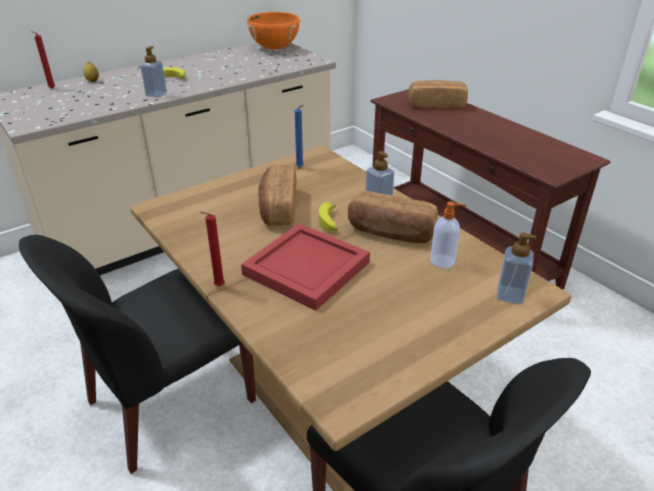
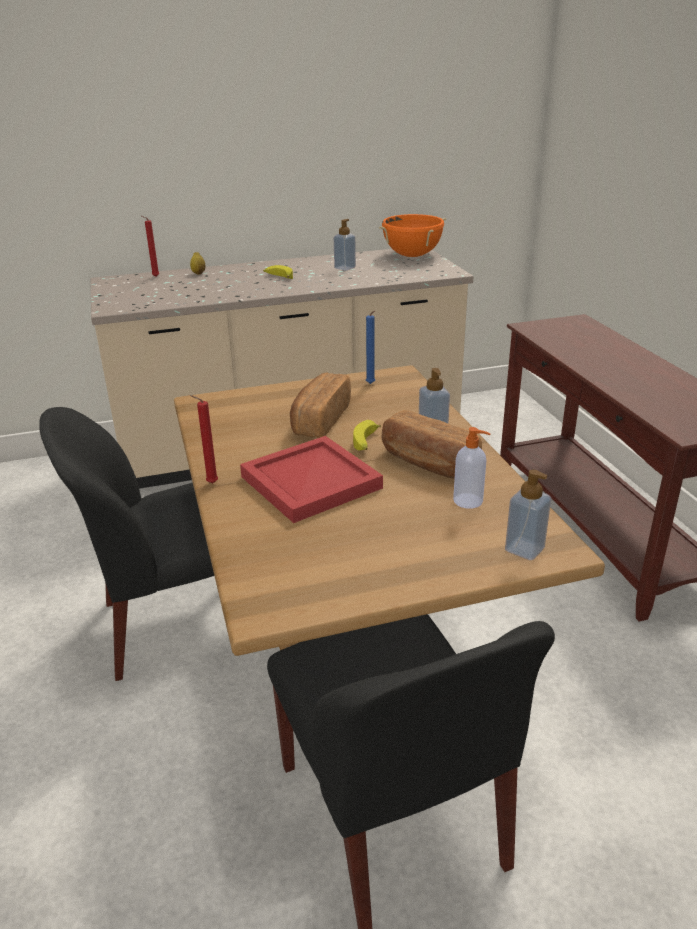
camera: 20 degrees right, 5 degrees down
soap dispenser [140,46,167,98] -> soap dispenser moved to [334,219,356,271]
bread [408,80,468,109] -> none

